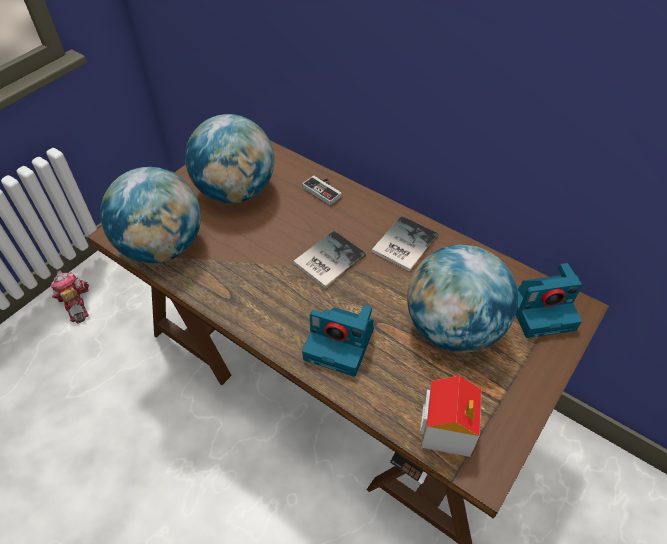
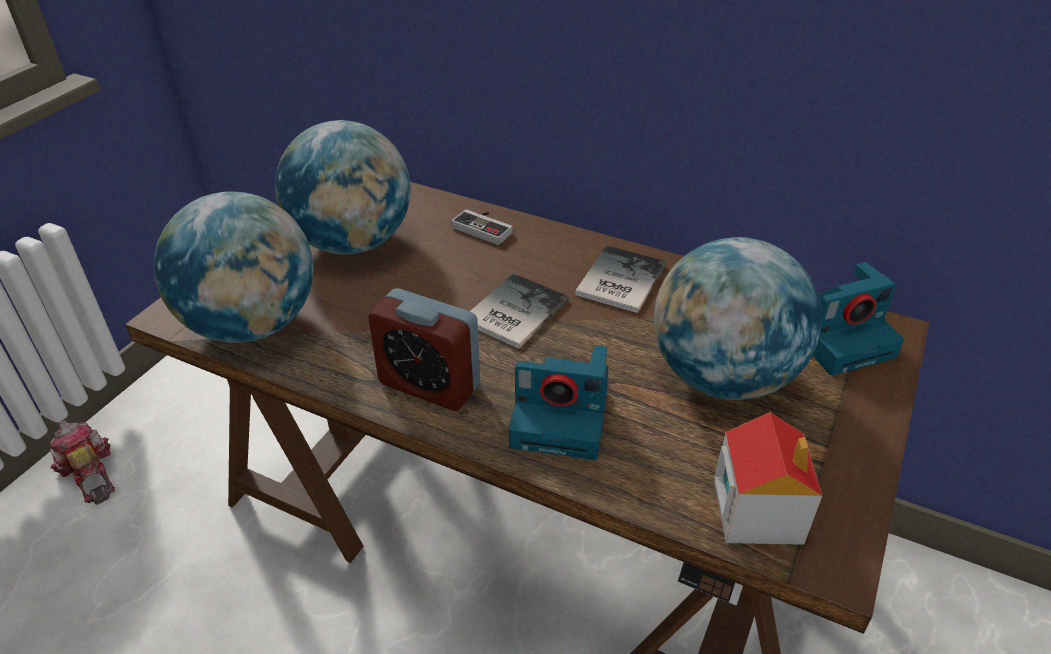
camera: 10 degrees left, 10 degrees down
none -> alarm clock [368,288,480,411]

